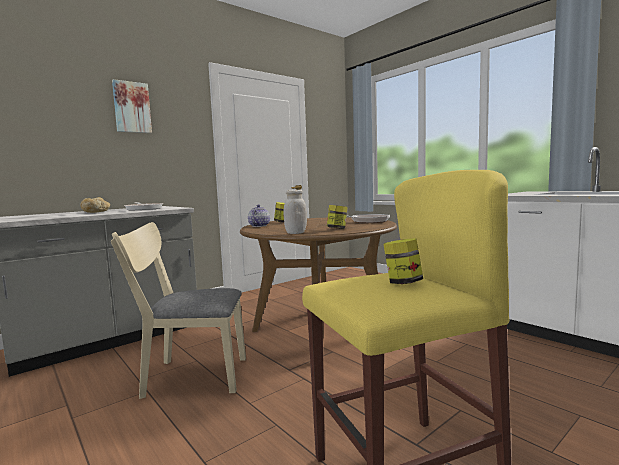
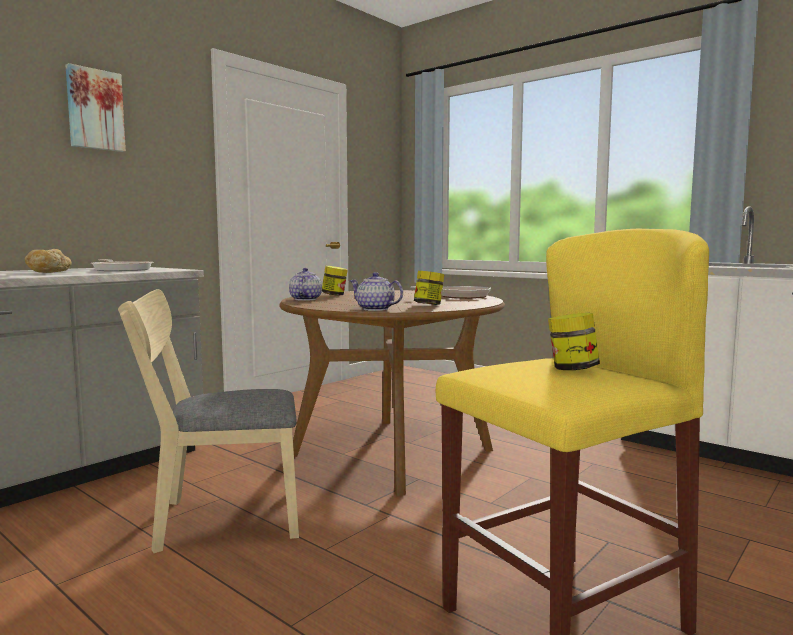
camera: 10 degrees left, 0 degrees up
white jar [284,190,307,234] -> teapot [350,272,403,311]

